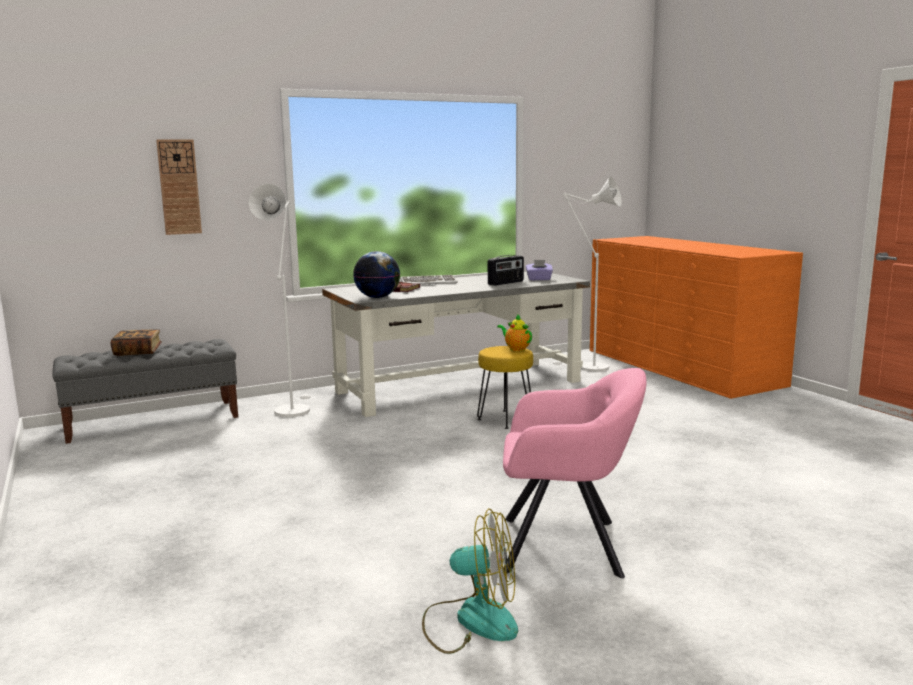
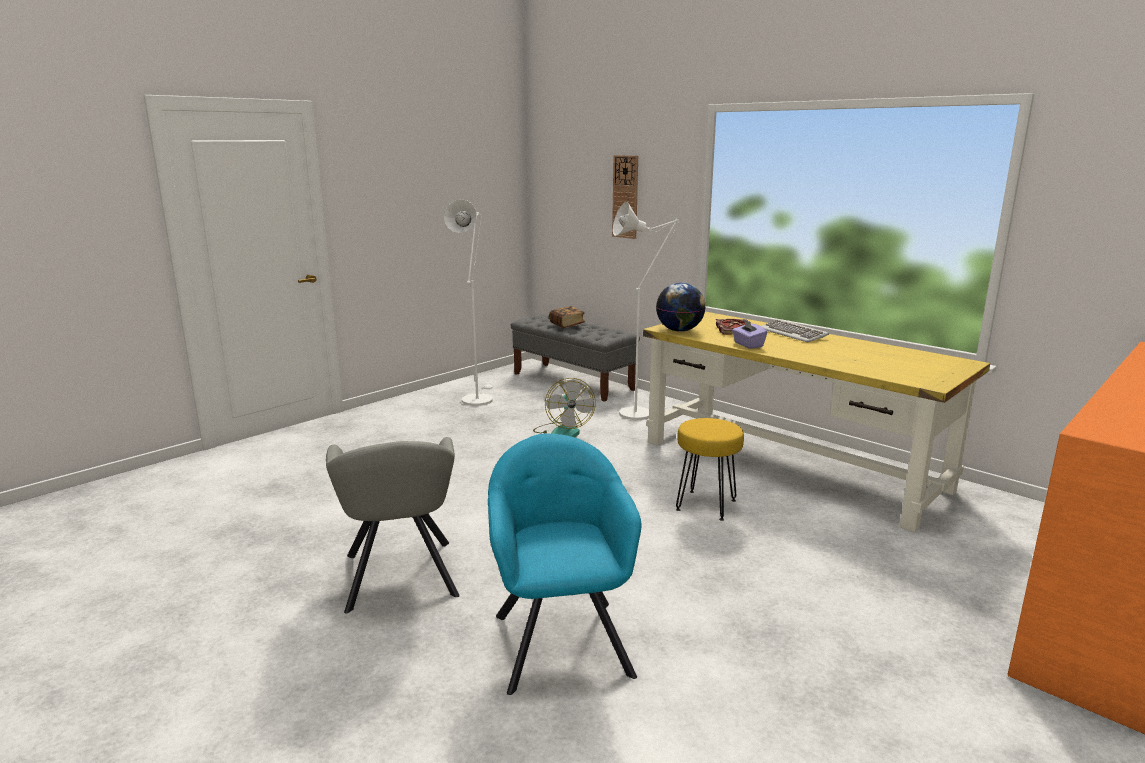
camera: 70 degrees right, 5 degrees up
grey desk [322,272,590,417] -> yellow desk [643,312,990,532]
fan [422,509,518,654] -> fan moved to [533,378,596,437]
radio [488,255,524,286] -> none
teapot [497,314,532,351] -> none
pink armchair [503,368,646,578] -> grey armchair [326,437,460,613]
purple tissue box [526,260,553,280] -> purple tissue box moved to [732,319,767,349]
white floor lamp [550,177,622,372] -> white floor lamp moved to [444,199,493,406]
none -> turquoise armchair [488,434,641,695]

